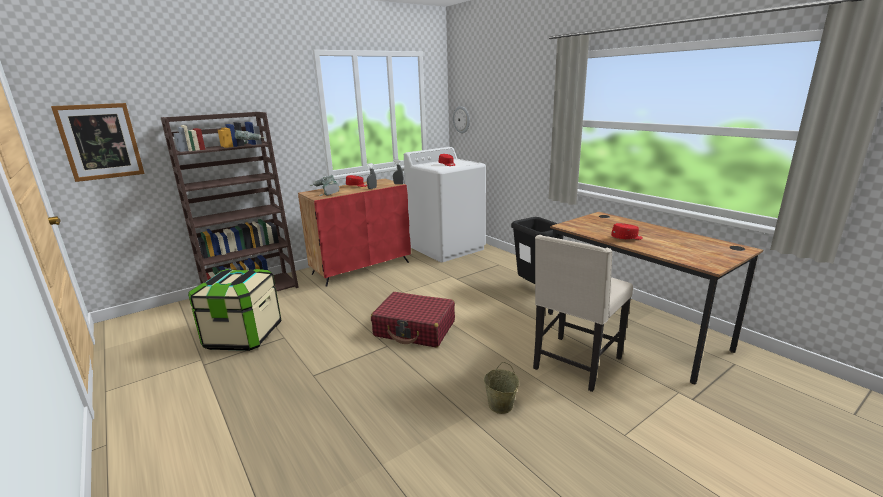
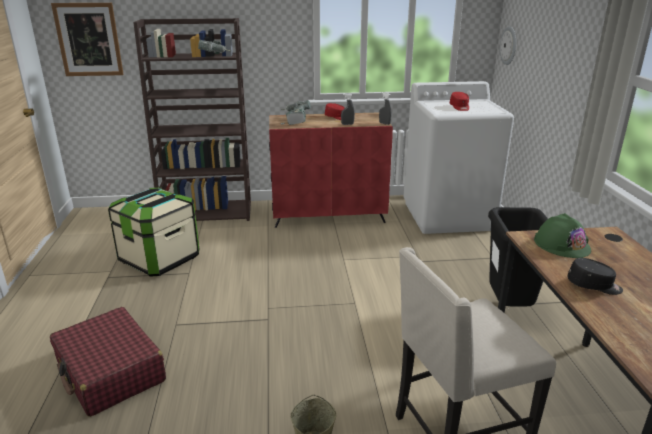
camera: 30 degrees right, 5 degrees up
red suitcase [371,292,455,347] -> red suitcase moved to [50,307,166,417]
red cap [611,223,643,240] -> black cap [567,258,623,295]
none -> green hard hat [534,213,591,258]

